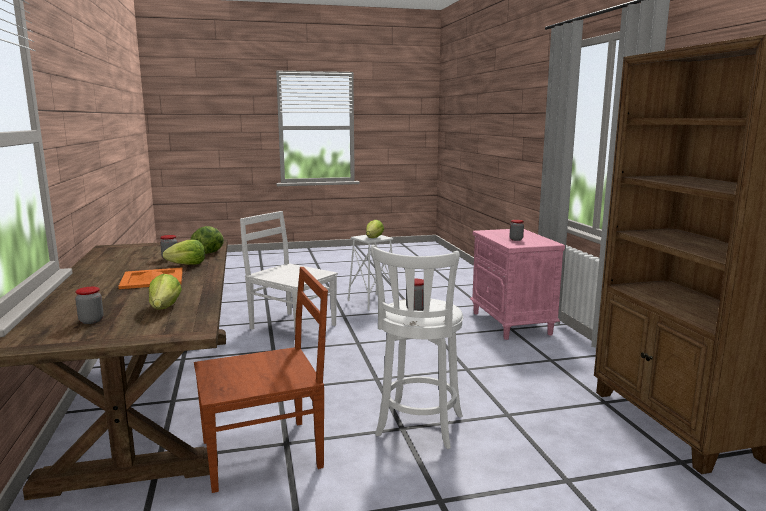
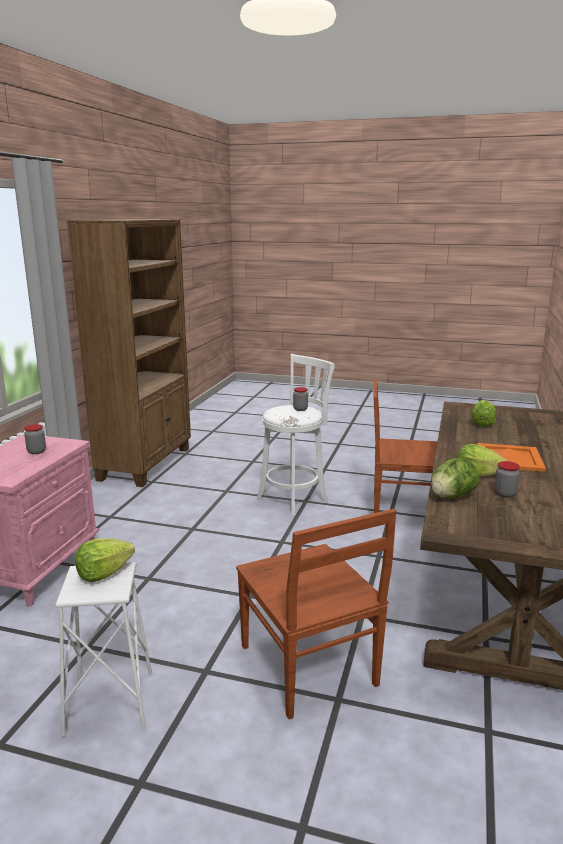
camera: 150 degrees left, 5 degrees up
jar [75,287,103,324] -> none
white chair [240,211,338,330] -> brown chair [236,509,396,719]

